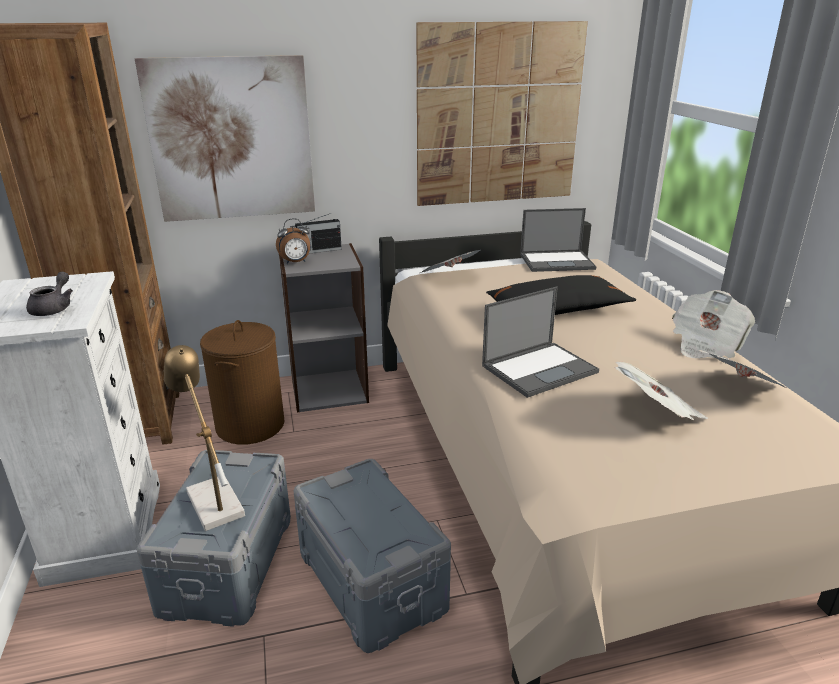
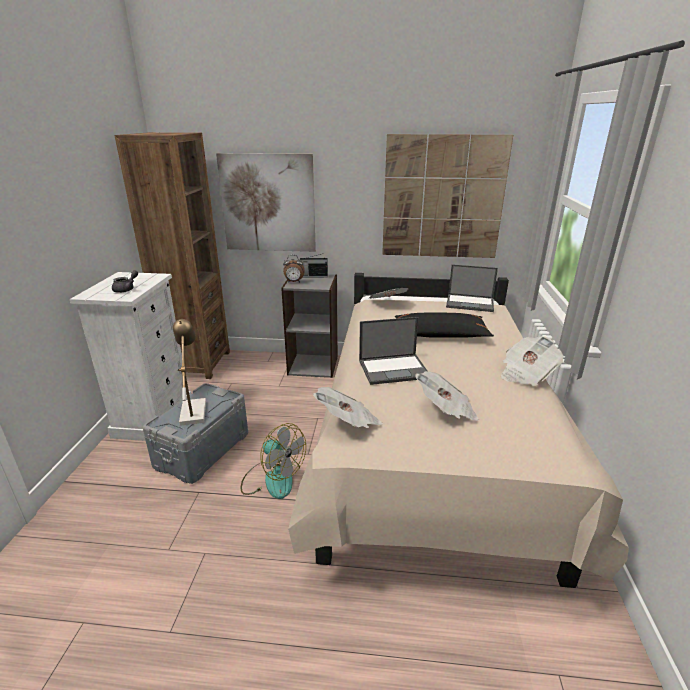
camera: 20 degrees right, 0 degrees up
brown laundry basket [200,320,285,445] -> none
grey storage box [293,459,451,653] -> fan [241,423,306,499]
newspaper [700,350,786,388] -> newspaper moved to [313,387,383,428]

